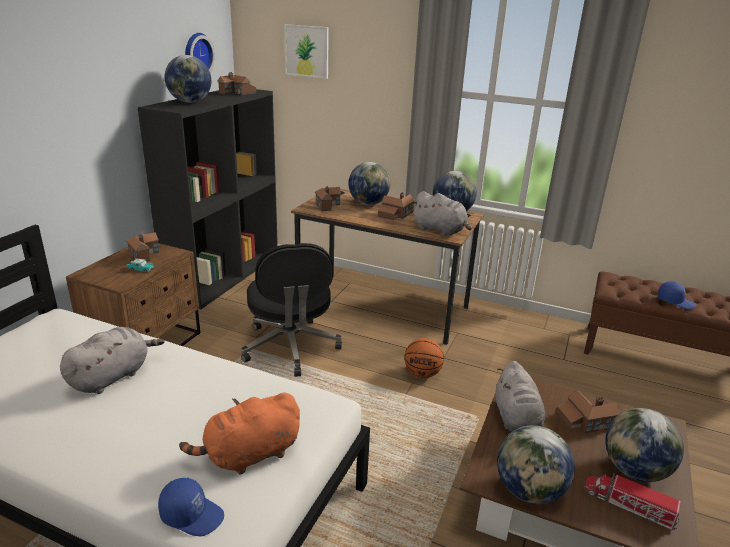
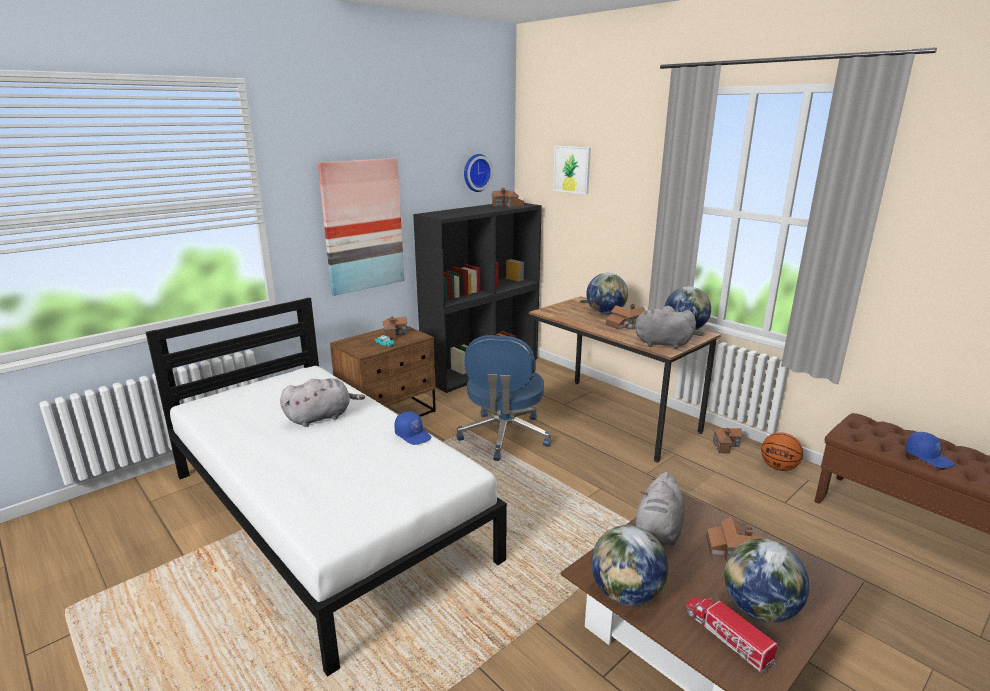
camera: 25 degrees right, 5 degrees down
blue cap [158,478,224,536] -> blue cap moved to [394,411,432,445]
globe [165,55,211,103] -> none
orange plush toy [179,393,300,475] -> none
black office chair [241,243,342,376] -> blue office chair [456,335,551,461]
toy house [315,186,341,211] -> toy house moved to [713,428,742,454]
basketball [405,338,444,378] -> basketball moved to [761,432,803,471]
grey plush toy [412,191,472,236] -> grey plush toy turned 135 degrees clockwise [623,306,696,349]
none -> picture [318,158,404,296]

